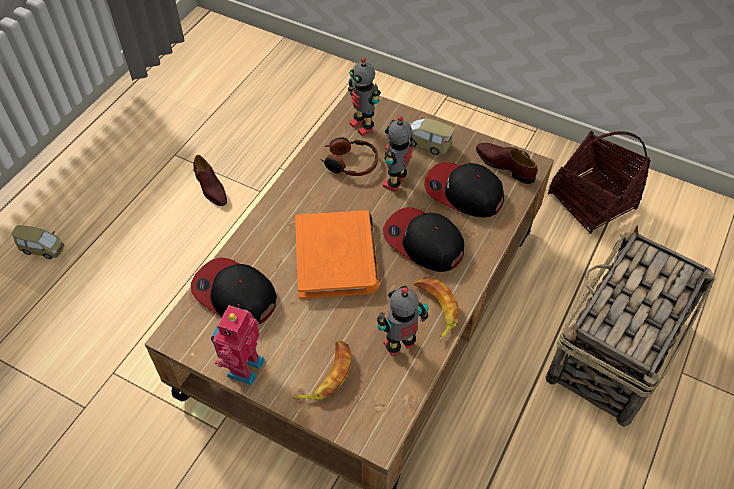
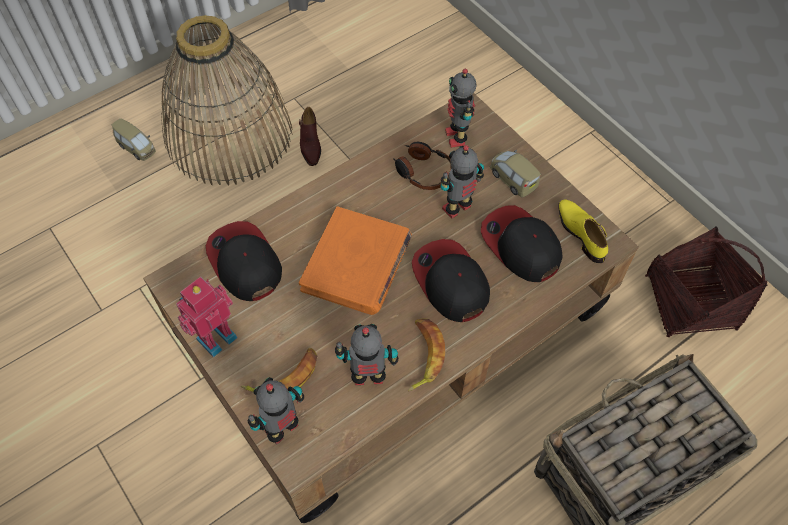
camera: 25 degrees right, 5 degrees up
brown shoe [476,143,538,184] -> yellow shoe [558,199,608,263]
none -> basket [161,15,292,185]
none -> toy robot [248,377,304,445]

